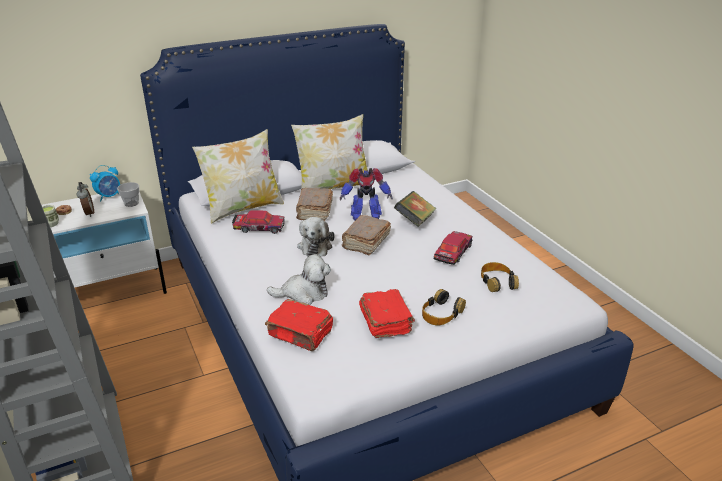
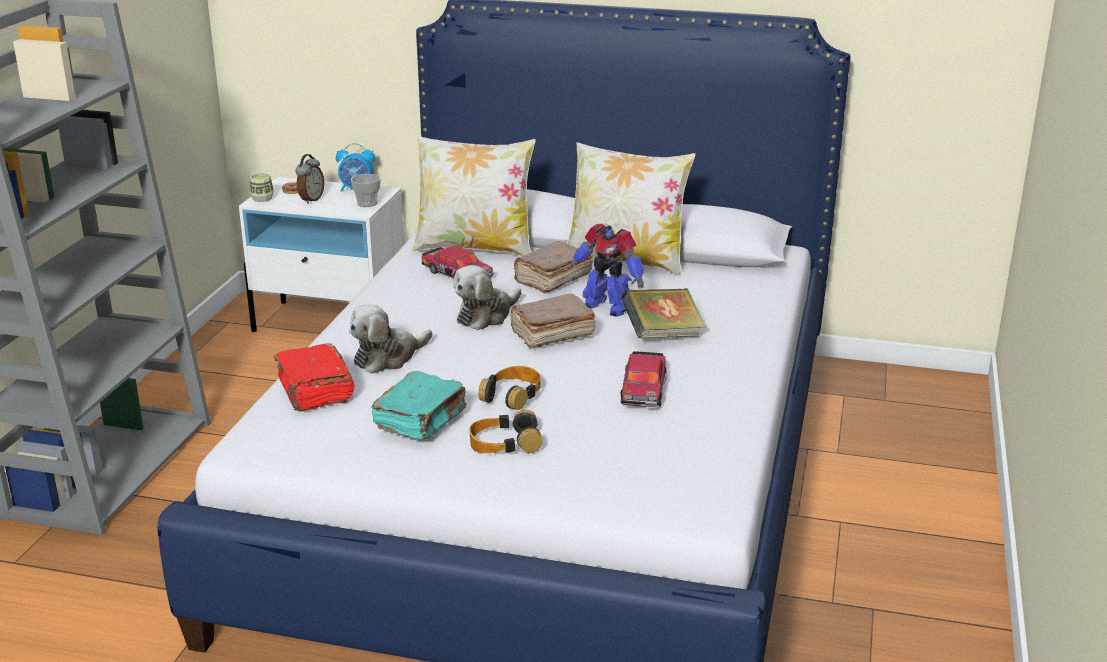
camera: 40 degrees right, 5 degrees down
plush toy [267,254,331,305] -> plush toy turned 105 degrees clockwise [349,304,432,374]
red book [359,289,415,338] -> turquoise book [371,371,467,440]
toy car [434,231,473,265] -> toy car turned 120 degrees clockwise [621,351,667,408]
headphones [481,262,519,292] -> headphones moved to [478,366,541,410]

